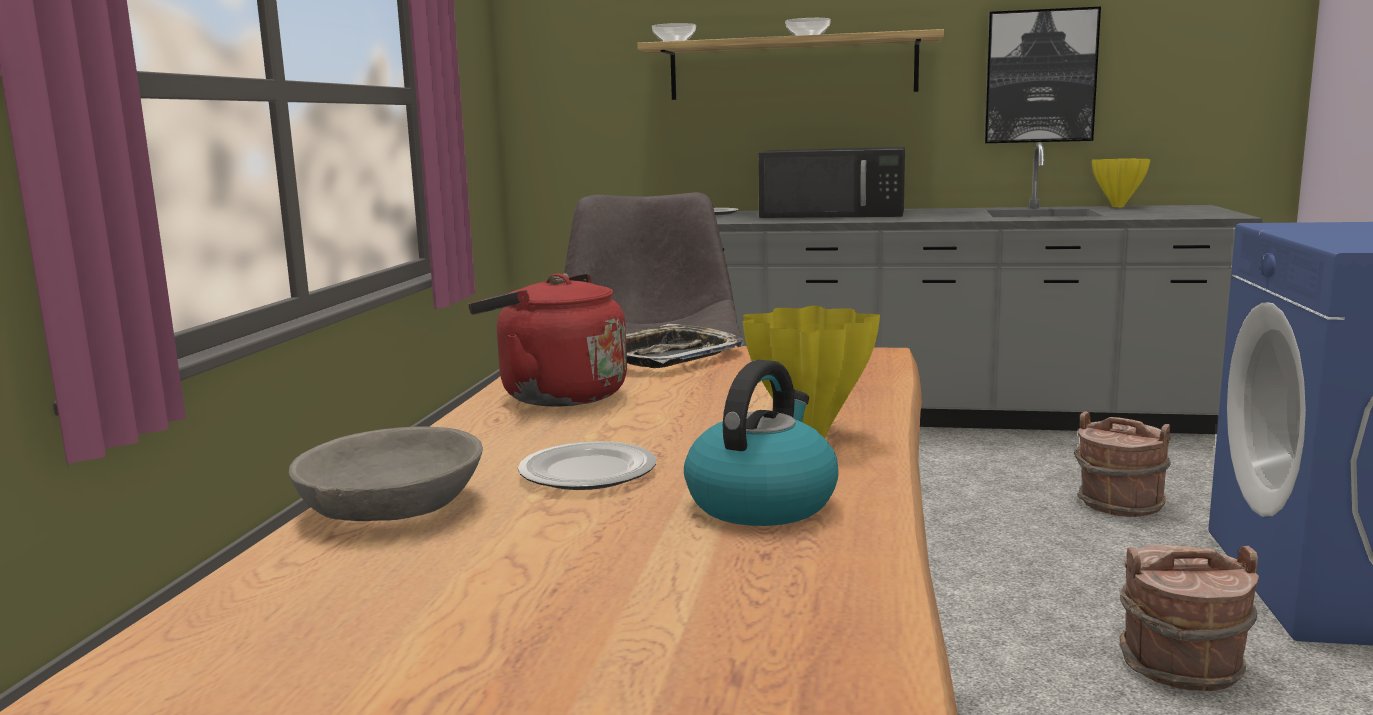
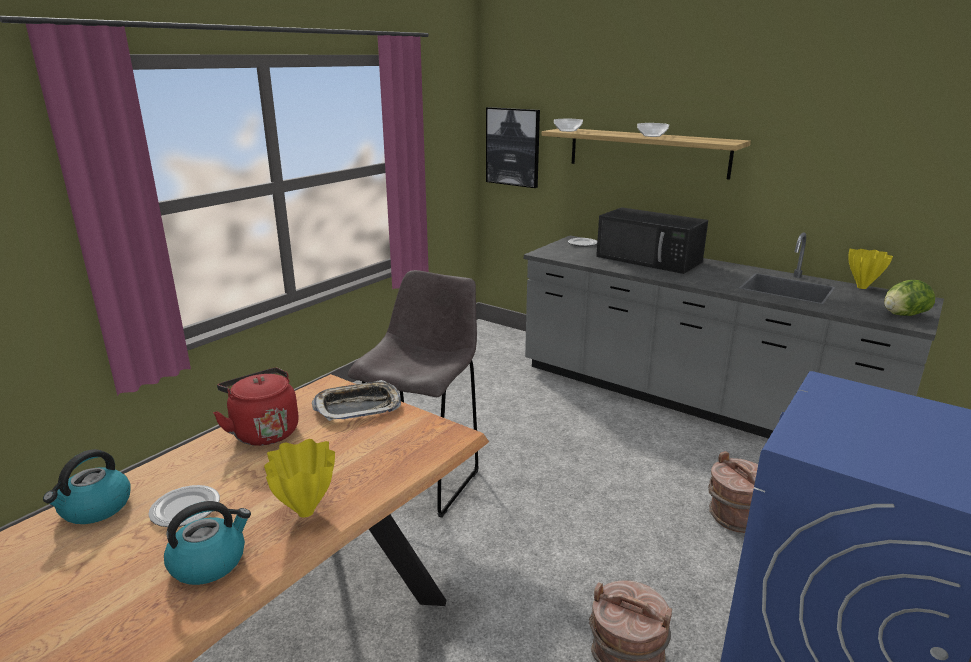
camera: 25 degrees right, 10 degrees up
grey bowl [289,426,483,521] -> kettle [43,449,131,524]
picture [984,7,1101,143] -> picture moved to [486,107,540,188]
none -> lettuce [884,280,935,316]

